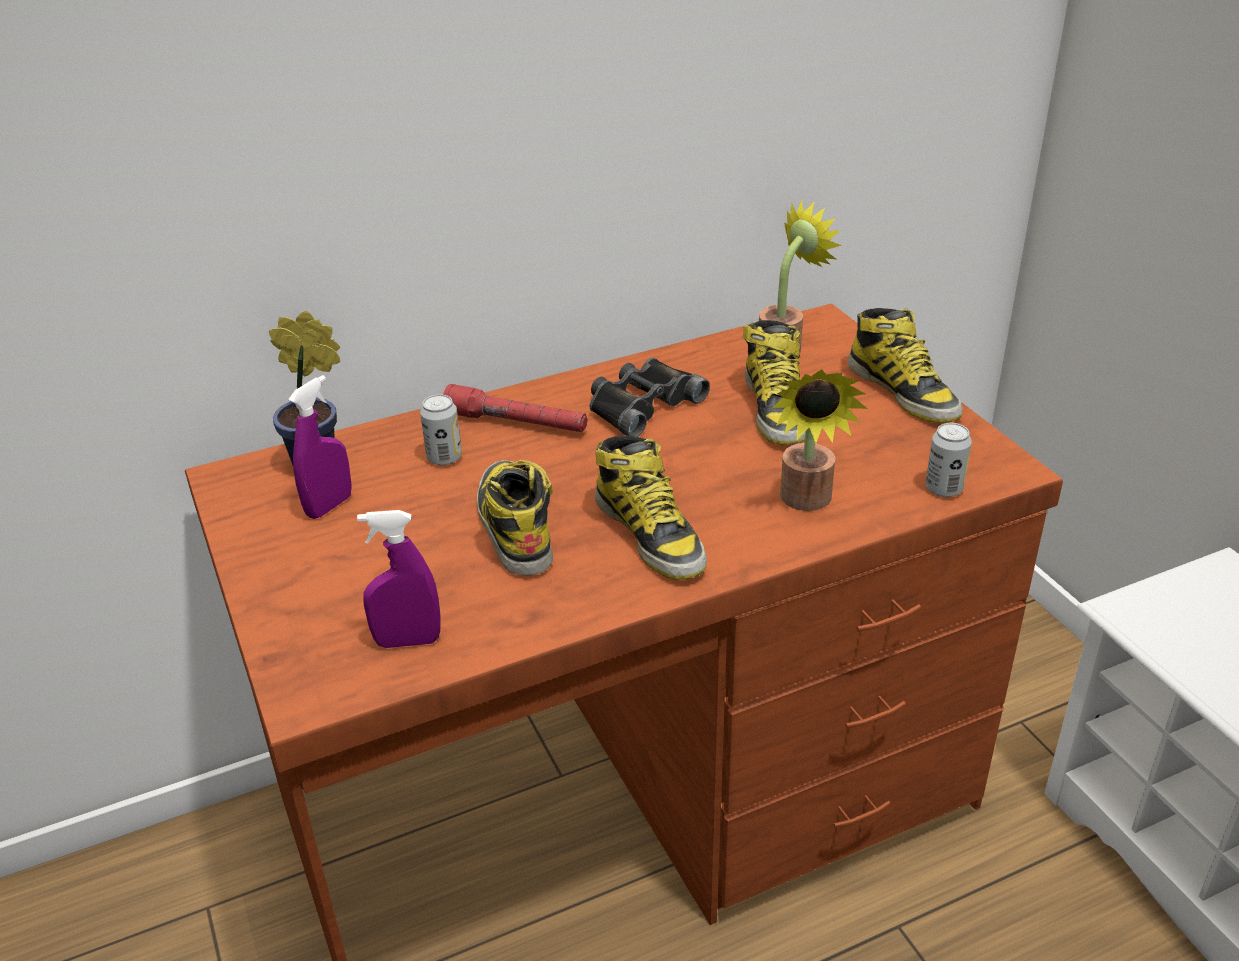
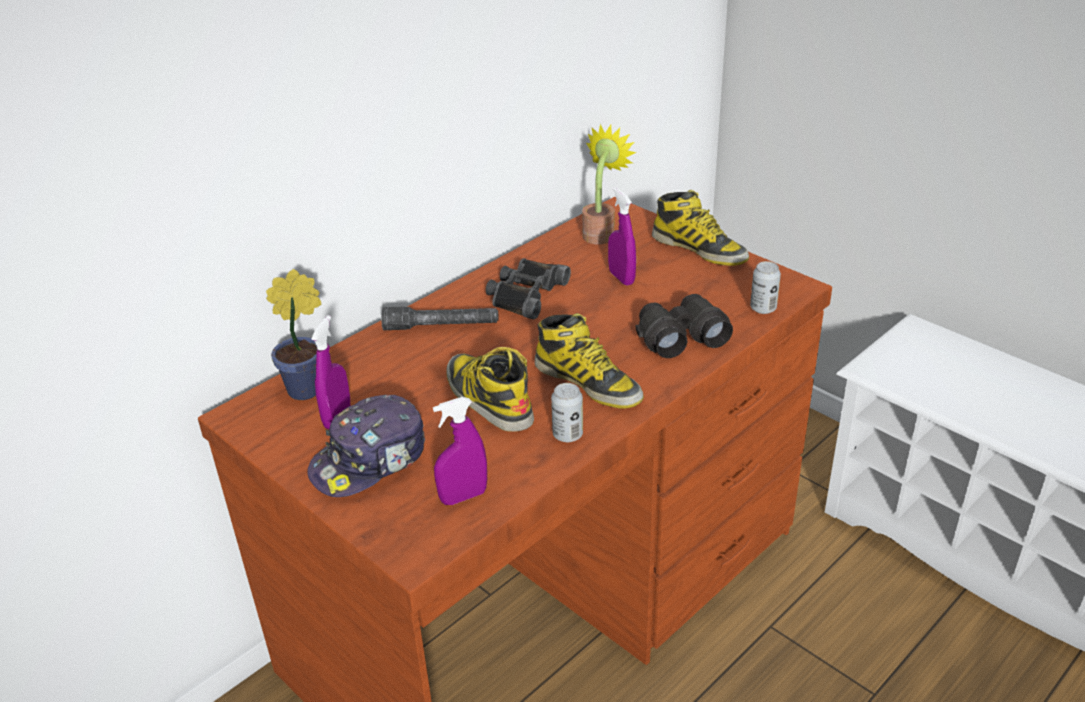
camera: 20 degrees left, 0 degrees up
can [420,394,462,466] -> can moved to [551,383,583,442]
red flashlight [443,384,588,432] -> grey flashlight [381,307,498,330]
boot [743,320,805,445] -> purple spray bottle [608,187,636,286]
potted plant [772,369,868,511] -> black binoculars [635,294,733,358]
none -> cap [307,395,425,497]

